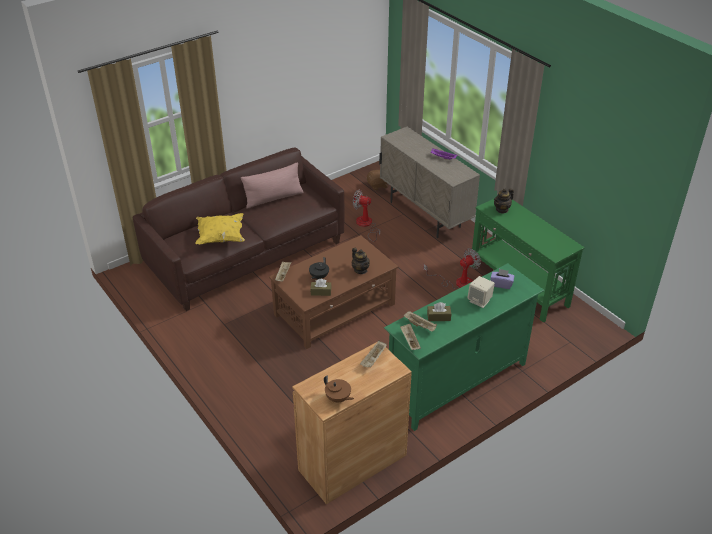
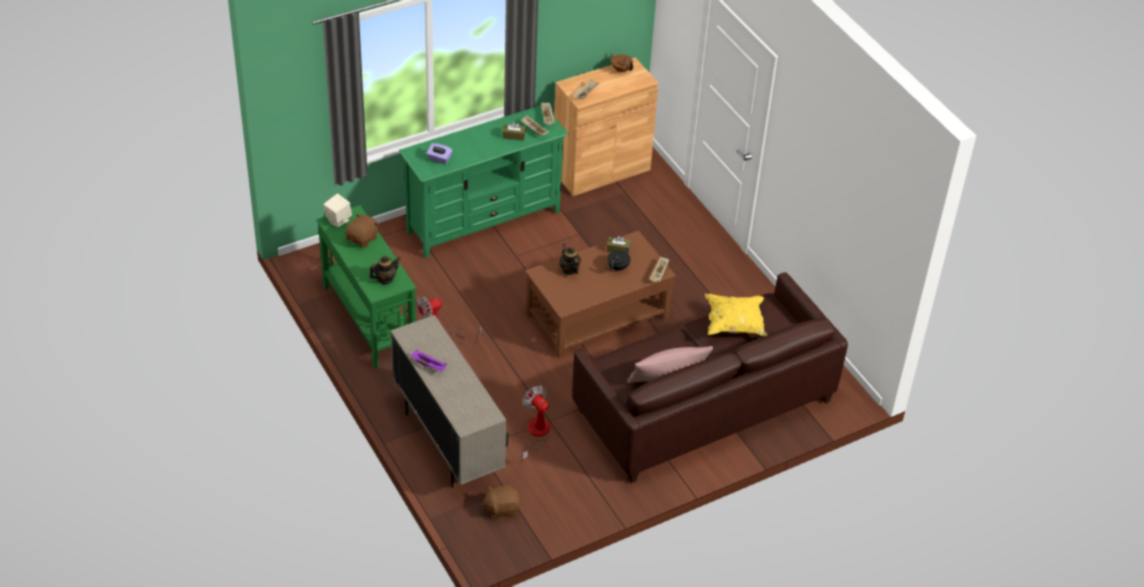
camera: 175 degrees left, 5 degrees up
fan [353,190,380,242] -> fan turned 150 degrees counterclockwise [519,386,550,462]
beige speaker [467,276,495,308] -> beige speaker moved to [323,194,352,227]
none -> brown plush toy [345,213,379,248]

